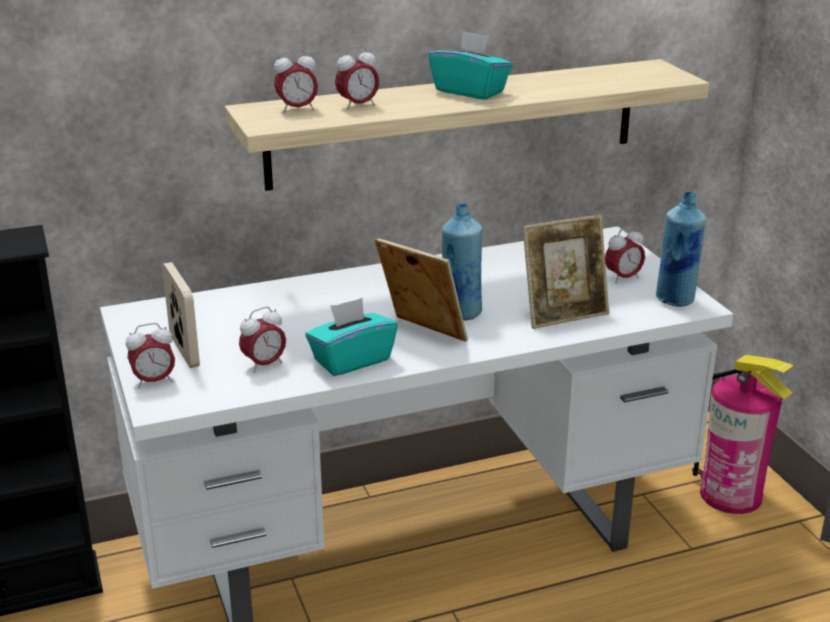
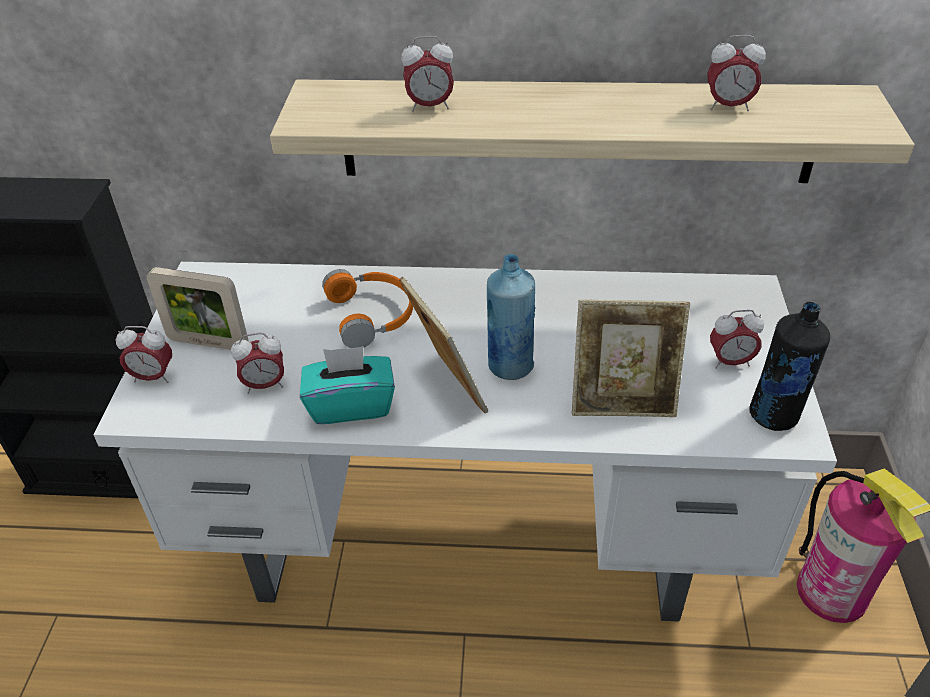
camera: 25 degrees right, 15 degrees up
picture frame [162,262,200,368] -> picture frame turned 105 degrees clockwise [147,267,249,350]
alarm clock [274,49,318,113] -> alarm clock moved to [708,35,766,111]
turquoise tissue box [428,31,513,100] -> none
blue bottle [656,192,707,307] -> black bottle [749,301,830,431]
none -> orange headphones [322,269,413,348]

